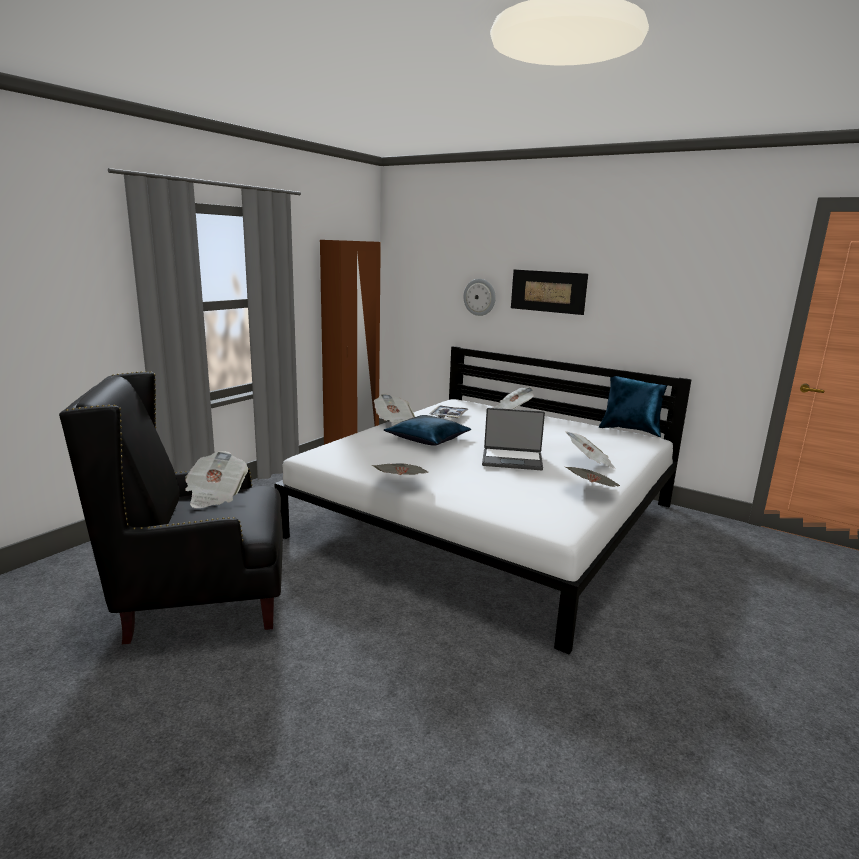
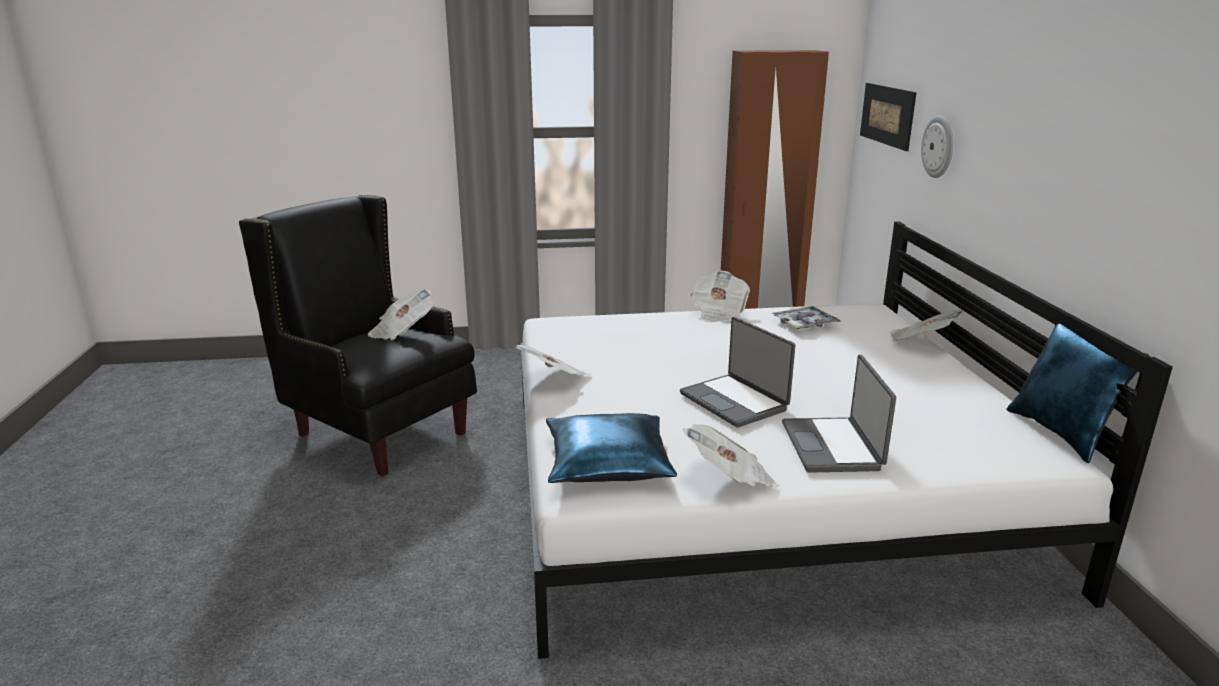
camera: 50 degrees right, 5 degrees up
blue pillow [384,415,471,446] -> blue pillow moved to [546,413,677,483]
picture [511,270,588,315] -> picture moved to [860,83,917,151]
newspaper [565,431,616,469] -> laptop [782,355,896,473]

